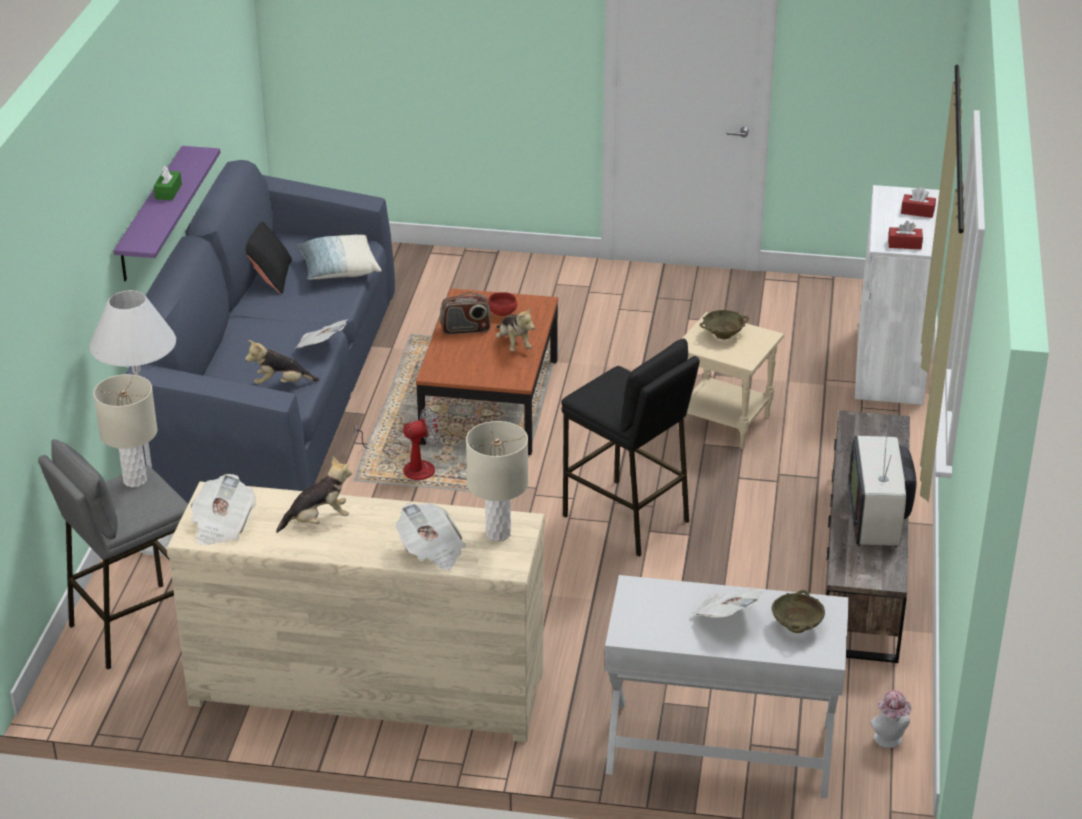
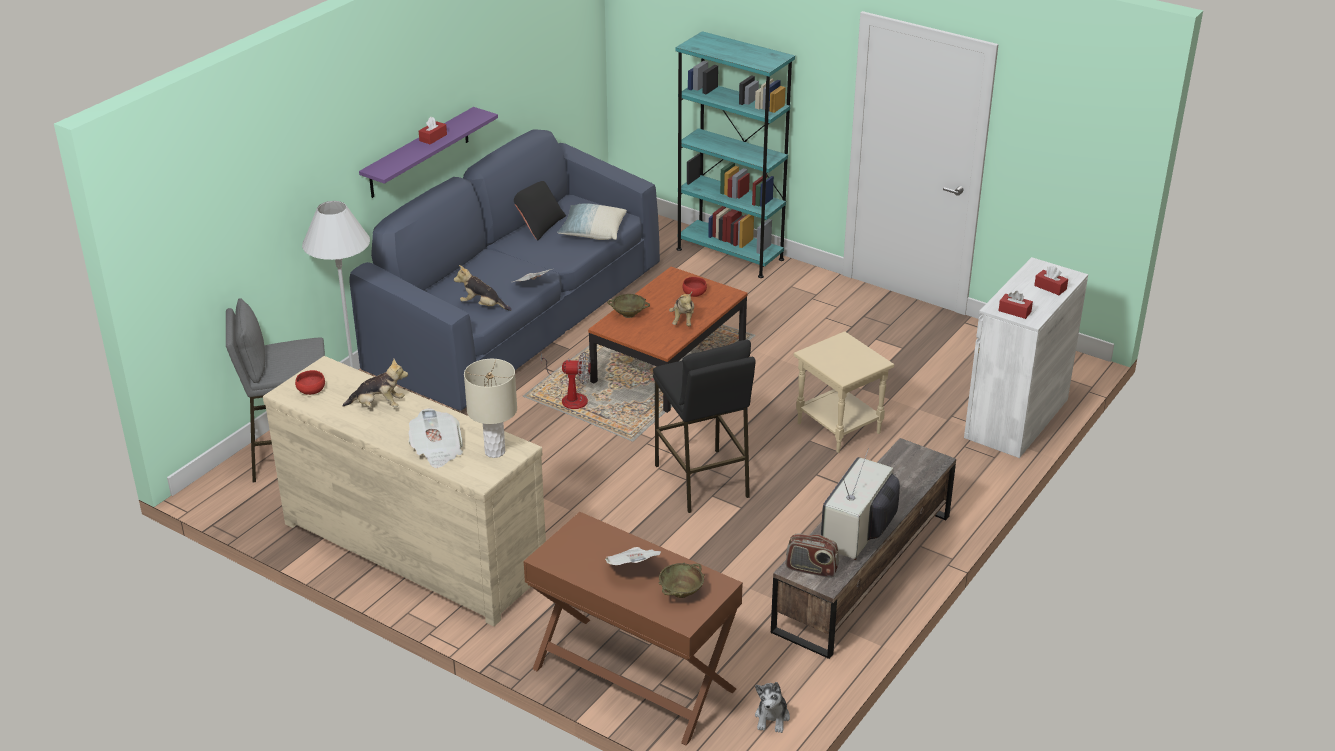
camera: 25 degrees right, 0 degrees up
beige table lamp [93,374,157,488] -> none
green tissue box [154,166,182,200] -> red tissue box [419,117,447,144]
newspaper [191,474,256,545] -> red bowl [295,370,325,395]
radio [440,292,491,335] -> radio moved to [786,533,839,578]
white console table [604,575,849,798] -> brown console table [523,512,743,745]
beige bowl [700,310,749,340] -> beige bowl moved to [607,294,650,318]
hat [870,690,911,748] -> plush toy [755,682,790,733]
none -> turquoise bookcase [675,31,795,278]

